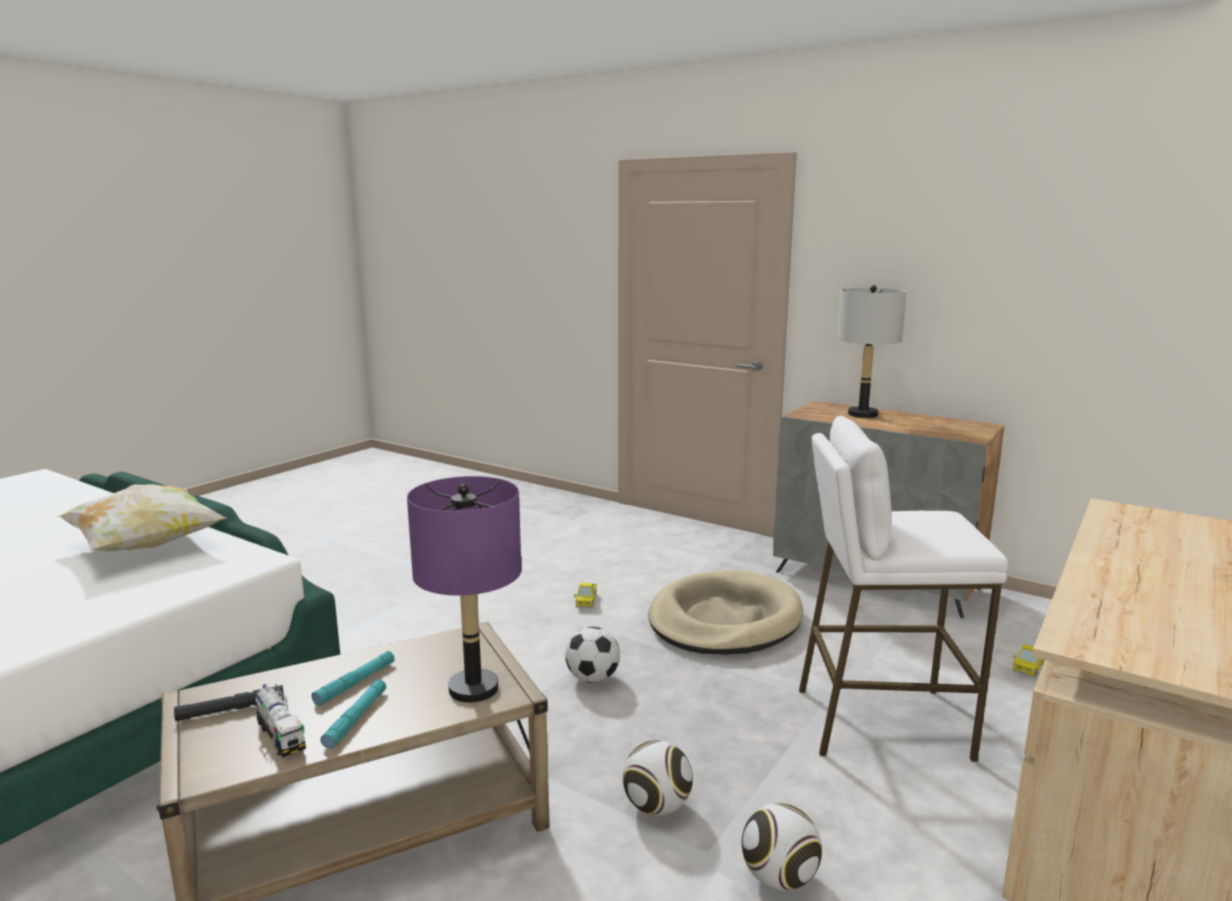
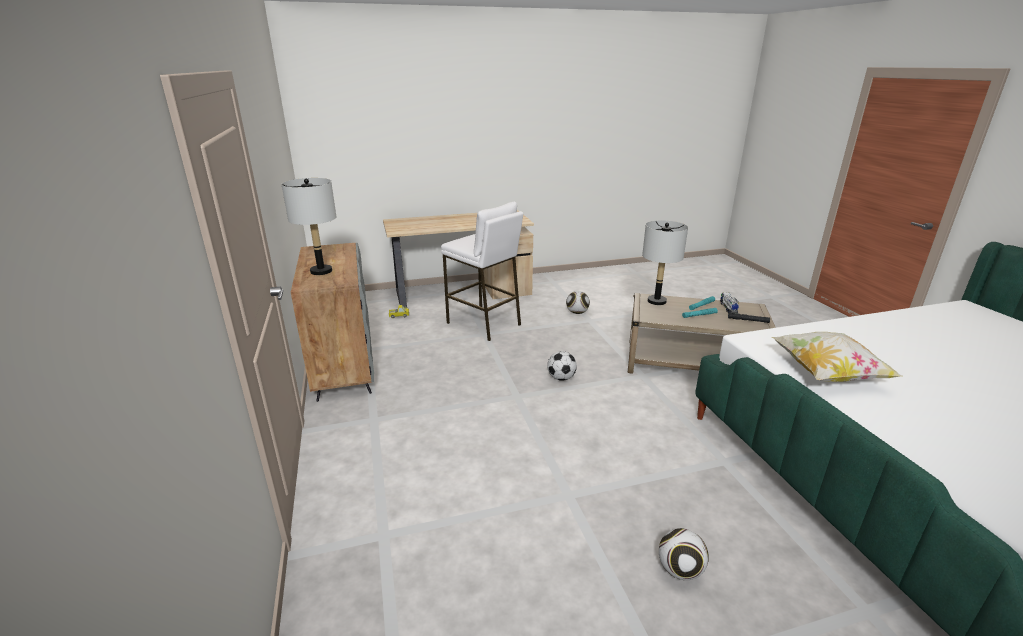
camera: 140 degrees left, 10 degrees up
purple table lamp [407,476,521,703] -> grey table lamp [642,220,688,305]
toy truck [574,583,597,608] -> none
football [622,740,693,816] -> football moved to [659,528,709,580]
beige dog bed [648,570,803,655] -> none

